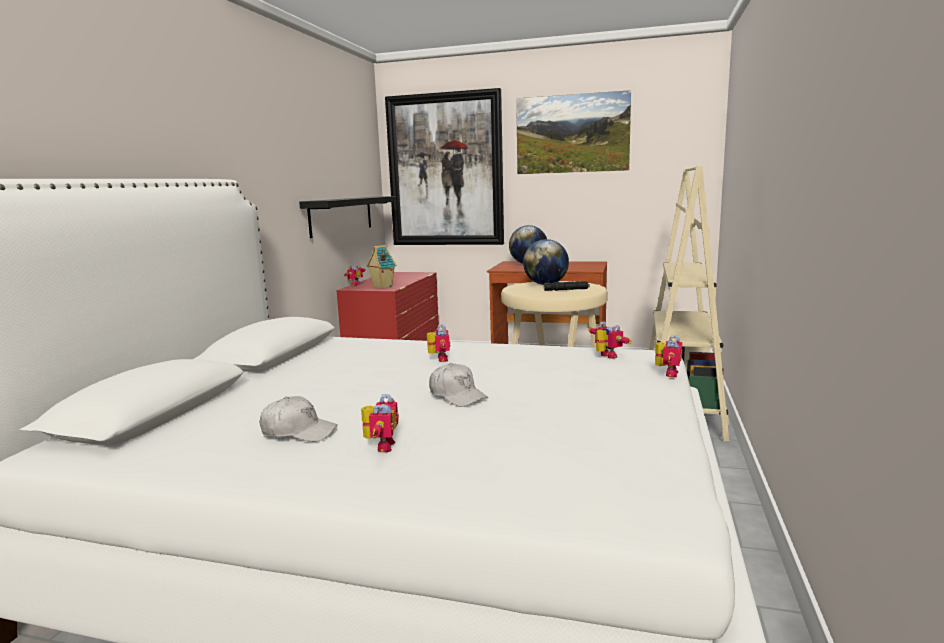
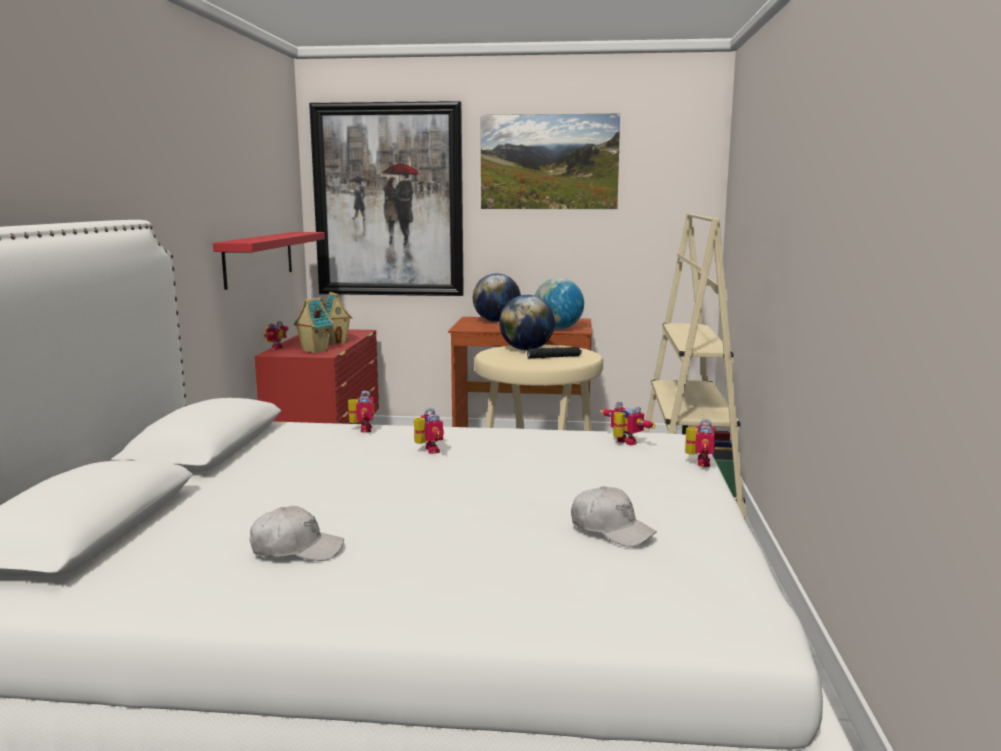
camera: 10 degrees left, 0 degrees up
black shelf [299,196,396,238] -> red shelf [213,232,325,290]
toy robot [361,394,399,453] -> toy robot moved to [348,391,374,433]
white cap [429,363,488,407] -> white cap moved to [571,486,657,547]
none -> toy house [321,292,353,345]
none -> globe [535,278,584,329]

